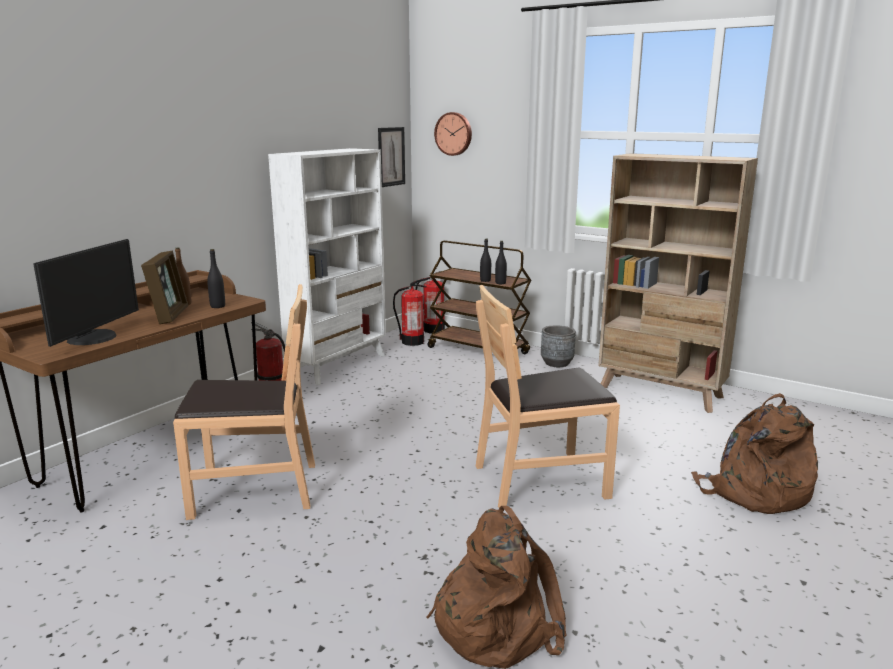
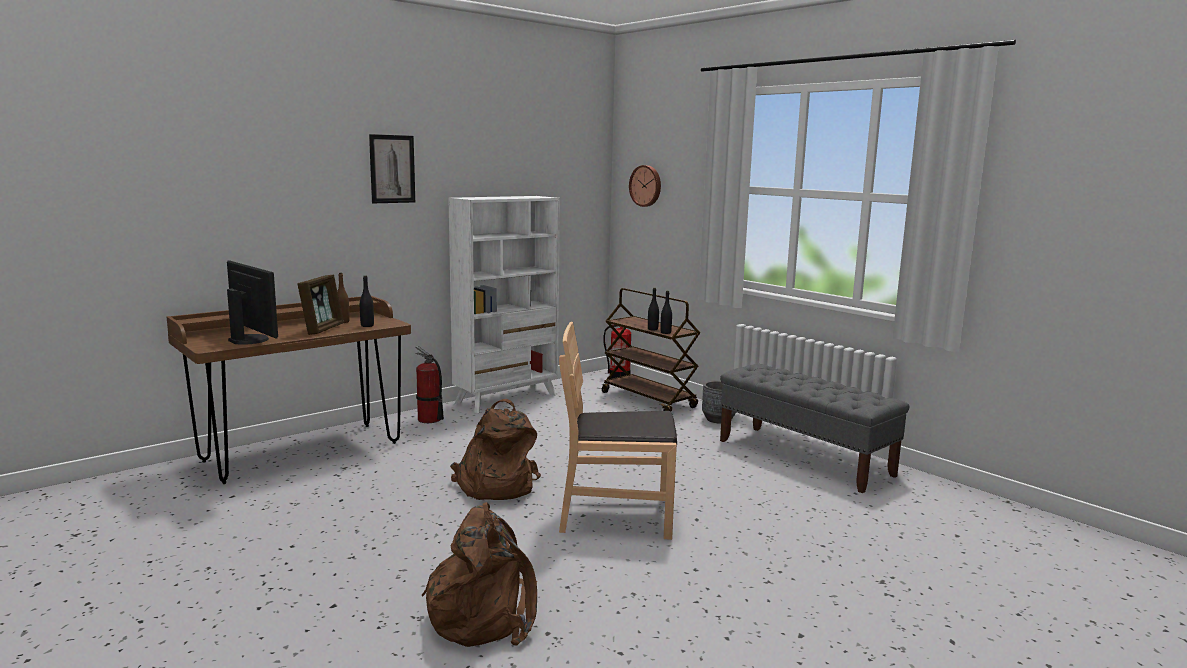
camera: 15 degrees right, 5 degrees down
monitor [33,239,139,347] -> monitor turned 75 degrees counterclockwise [227,260,278,345]
brown chair [173,284,315,520] -> none
picture [378,127,405,187] -> picture moved to [369,134,415,203]
fire extinguisher [393,279,427,346] -> none
beige bookcase [598,153,758,413] -> grey bench [720,364,909,493]
brown backpack [691,393,818,514] -> brown backpack moved to [450,399,541,500]

